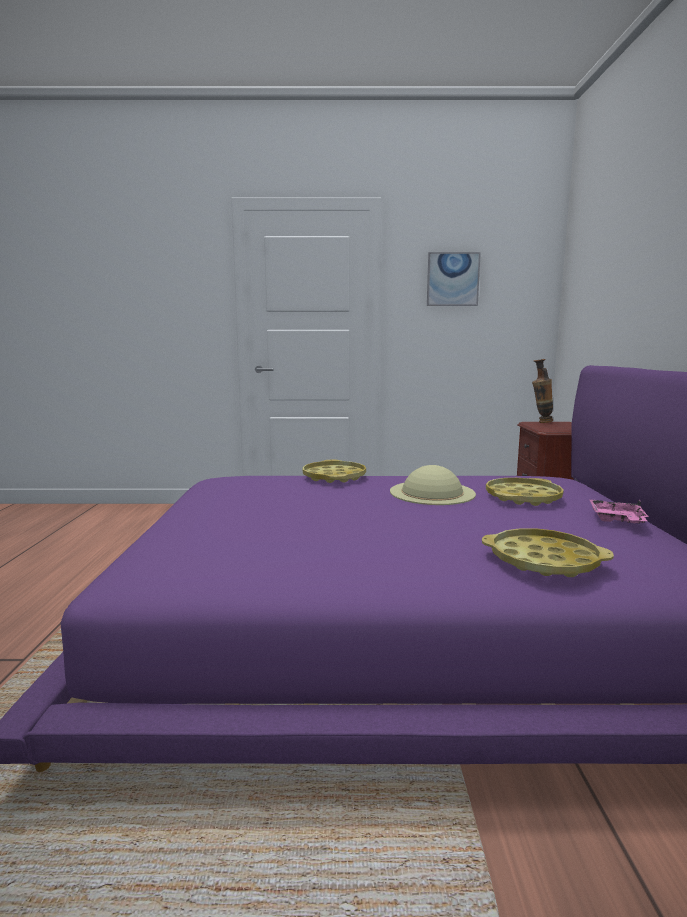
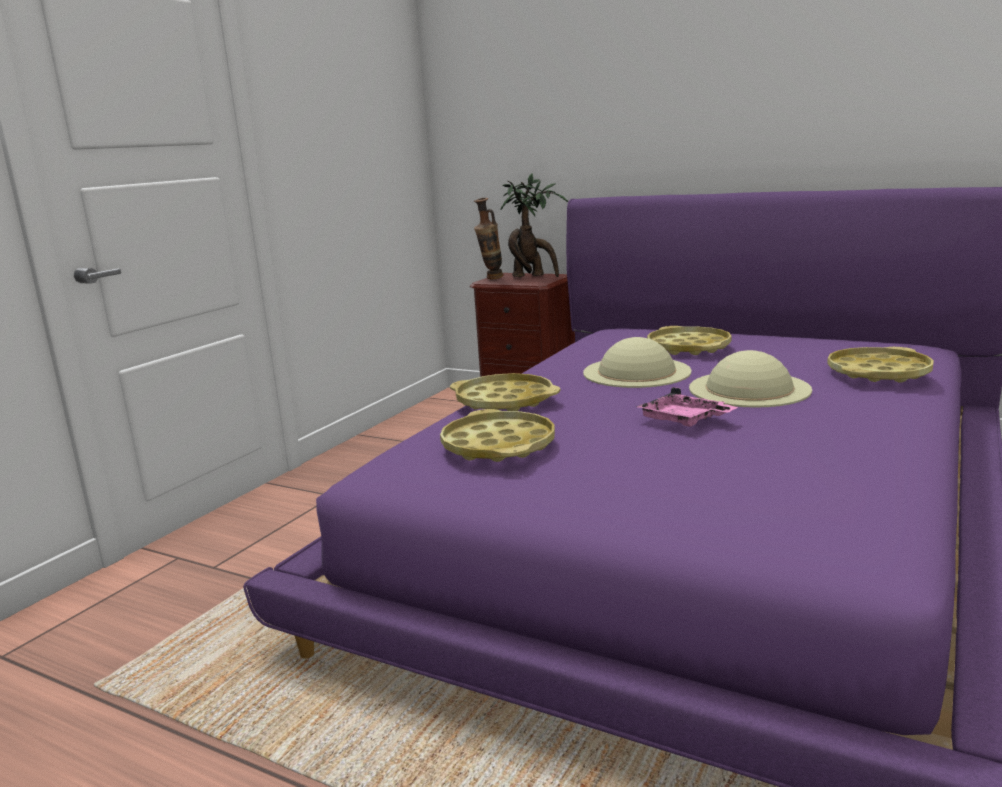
camera: 60 degrees left, 5 degrees up
picture [427,252,481,306] -> none
pink tray [589,499,649,524] -> pink tray moved to [636,387,738,427]
none -> yellow tray [440,409,555,462]
none -> potted plant [500,173,568,277]
none -> beige hat [689,350,812,408]

